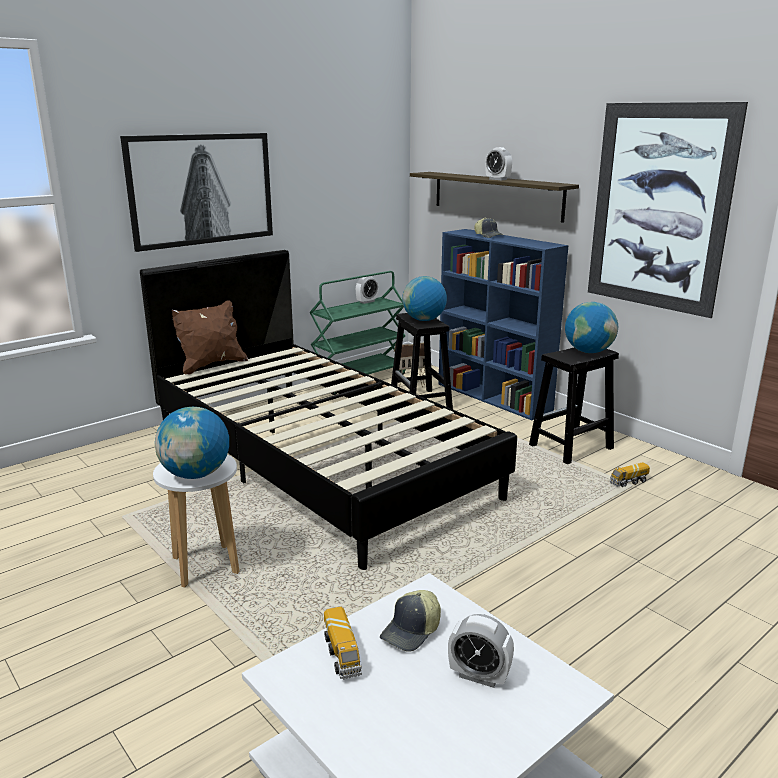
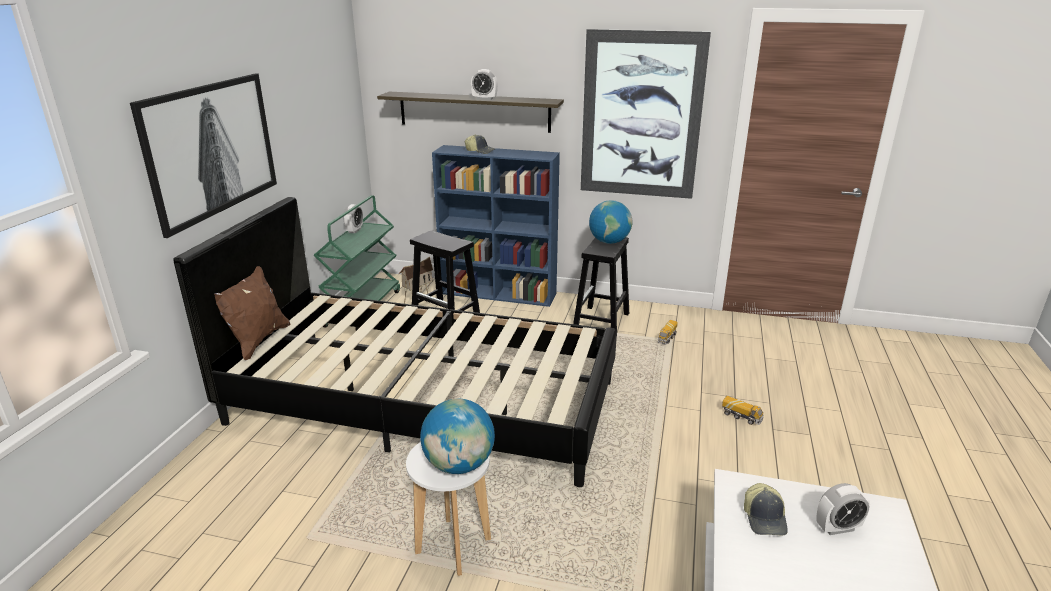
camera: 35 degrees left, 5 degrees up
toy truck [324,606,362,679] -> toy truck moved to [722,396,764,425]
globe [402,276,447,321] -> none

